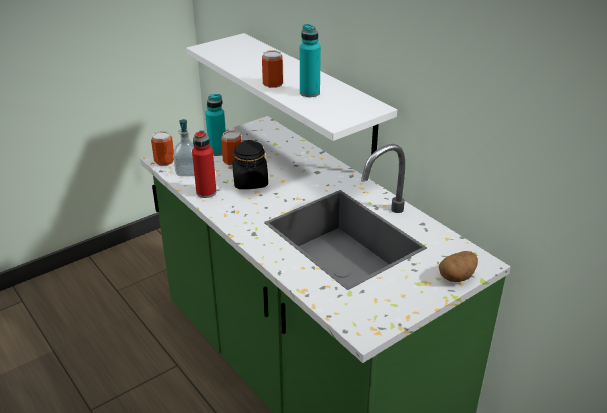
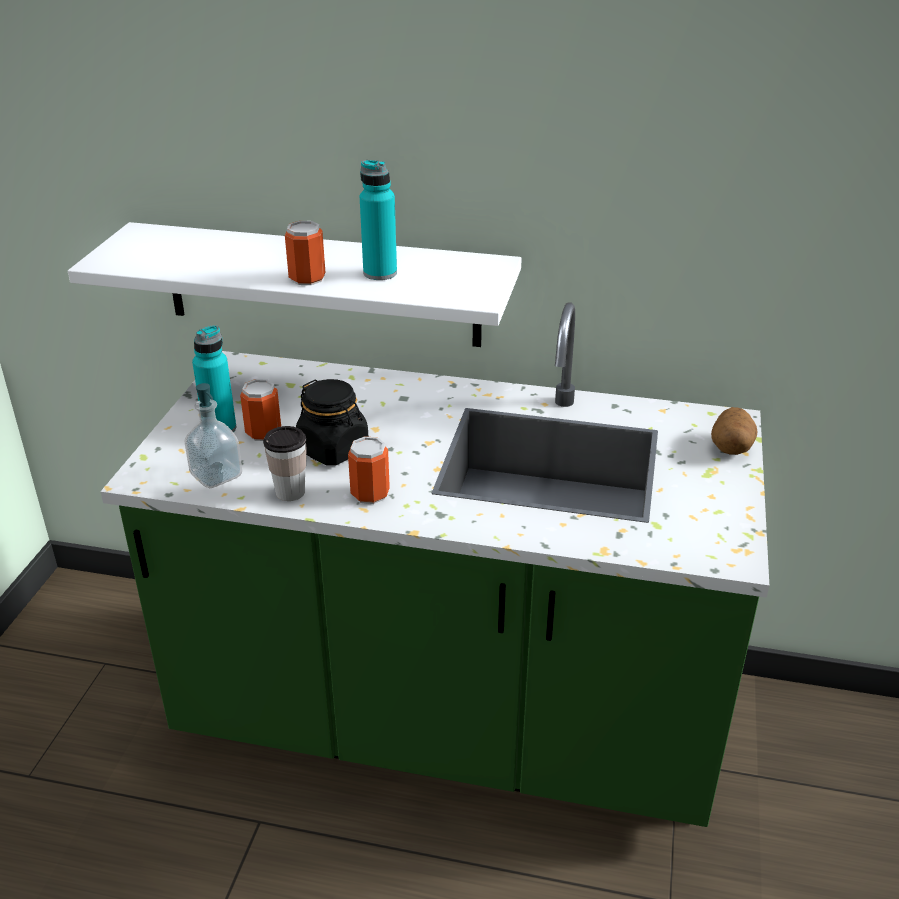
camera: 40 degrees left, 0 degrees up
can [151,131,174,166] -> can moved to [348,436,390,504]
red bottle [192,130,217,198] -> cup [263,426,306,501]

